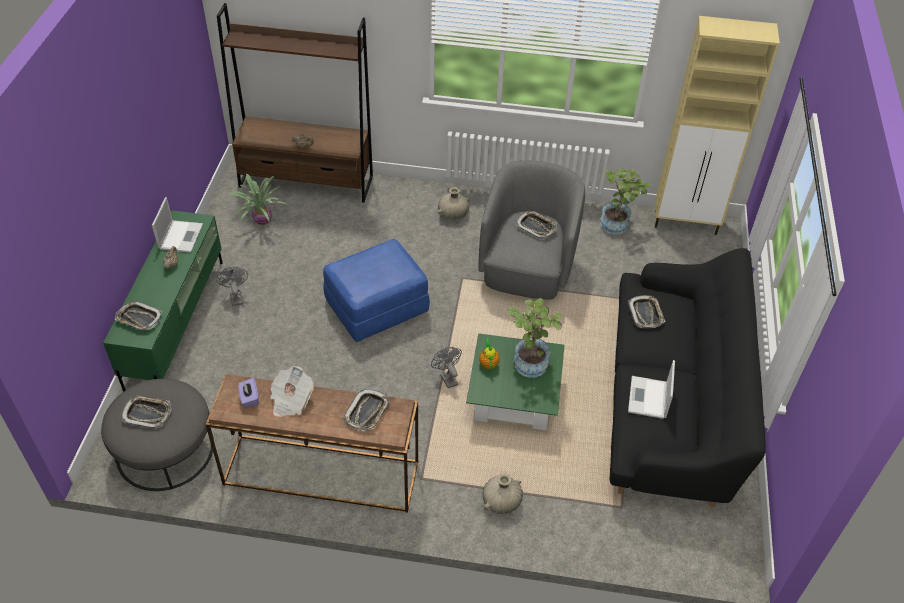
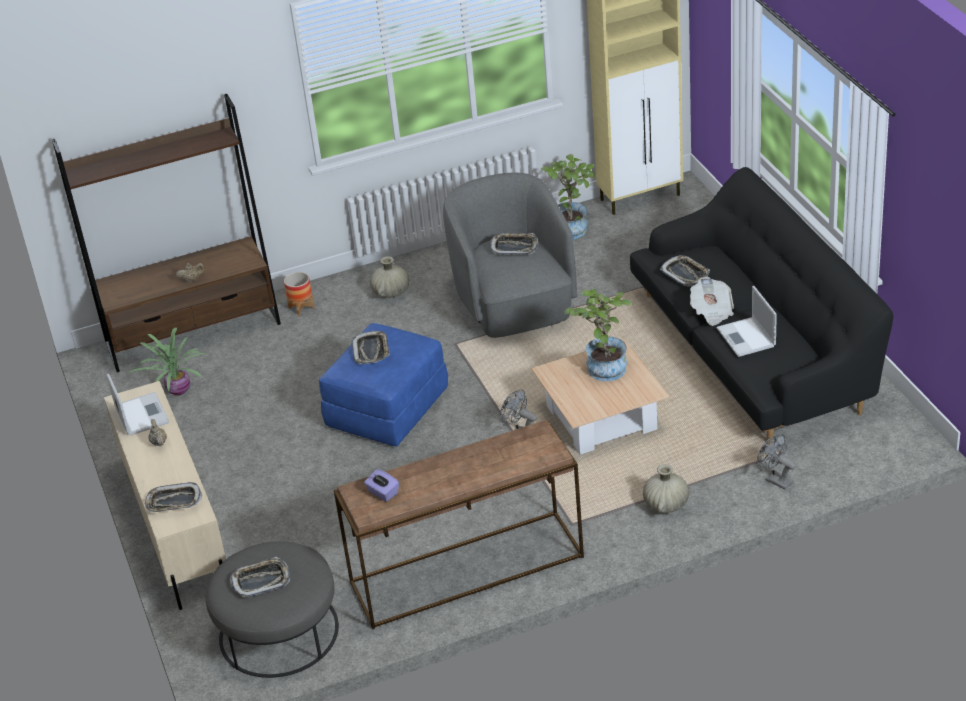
camera: 25 degrees left, 10 degrees down
green tv stand [103,210,223,392] -> beige tv stand [104,381,226,610]
grey fan [216,267,248,306] -> grey fan moved to [757,435,796,490]
newspaper [270,366,314,417] -> newspaper moved to [690,277,734,326]
tray [344,389,389,431] -> tray moved to [352,331,390,365]
green coffee table [466,333,565,430] -> beige coffee table [531,339,670,455]
teapot [479,338,500,370] -> none
none -> planter [284,272,315,316]

